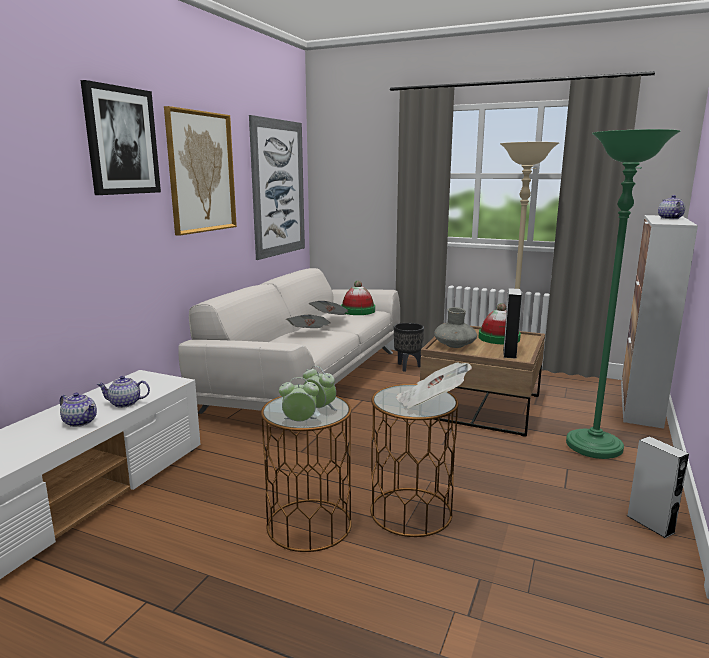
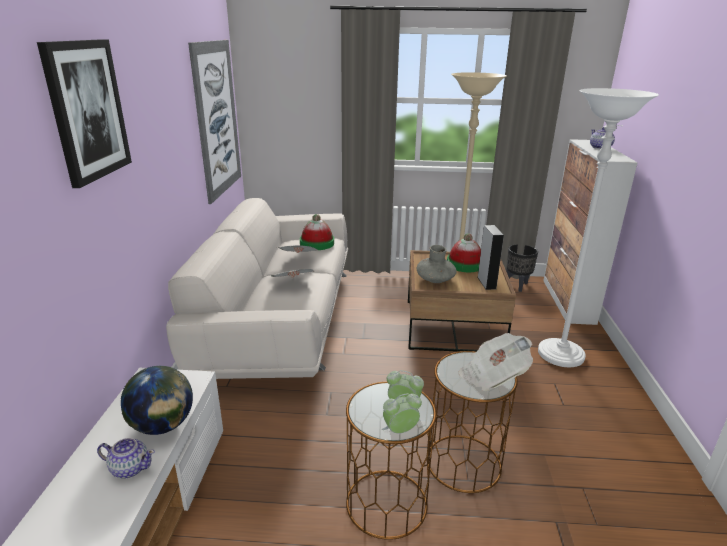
camera: 20 degrees left, 10 degrees up
teapot [96,376,150,408] -> globe [121,366,193,435]
picture [164,106,237,236] -> none
black planter [394,323,424,372] -> black planter moved to [506,244,538,292]
green floor lamp [566,129,681,459] -> white floor lamp [538,88,659,367]
grey speaker [627,436,689,538] -> none

